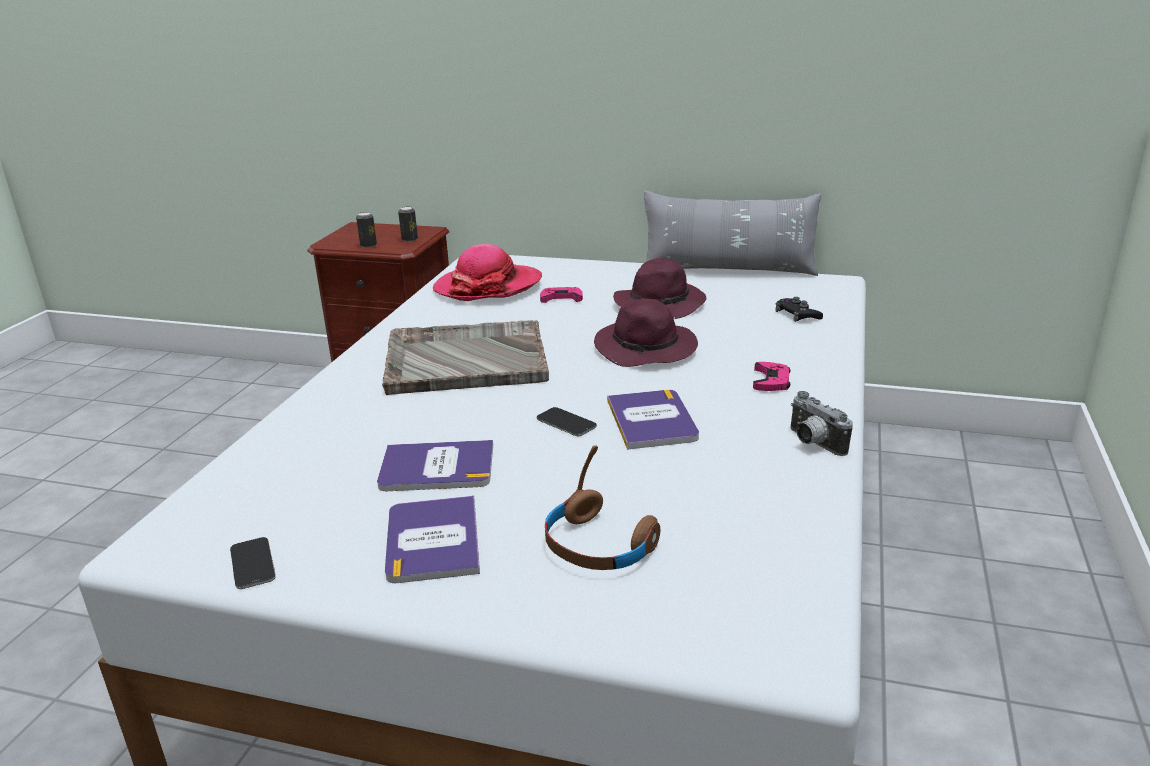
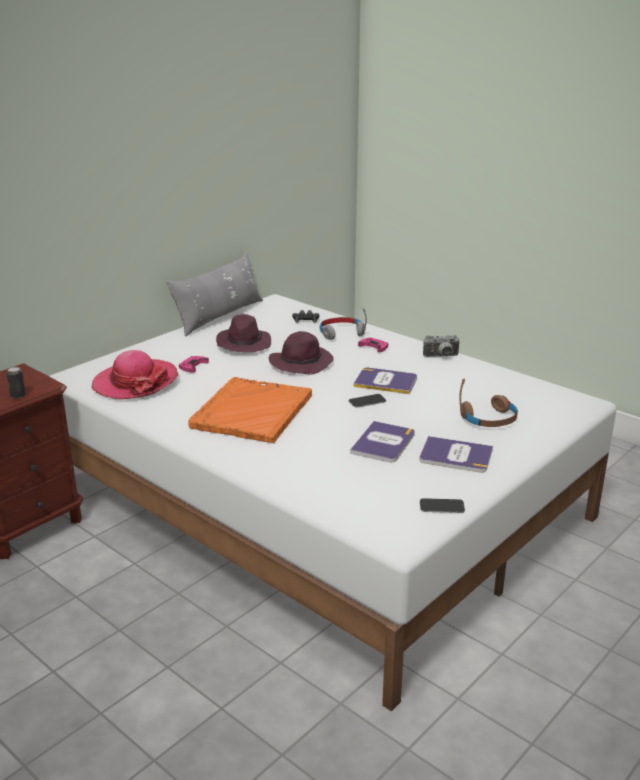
camera: 65 degrees left, 0 degrees up
grey tray [382,320,549,395] -> orange tray [188,377,312,443]
can [398,206,418,242] -> none
none -> grey headphones [320,308,367,340]

